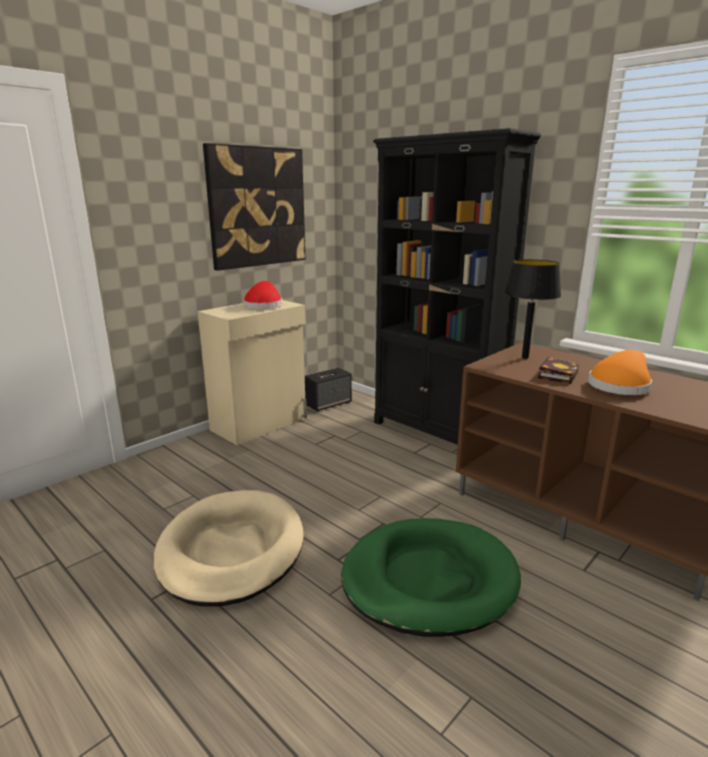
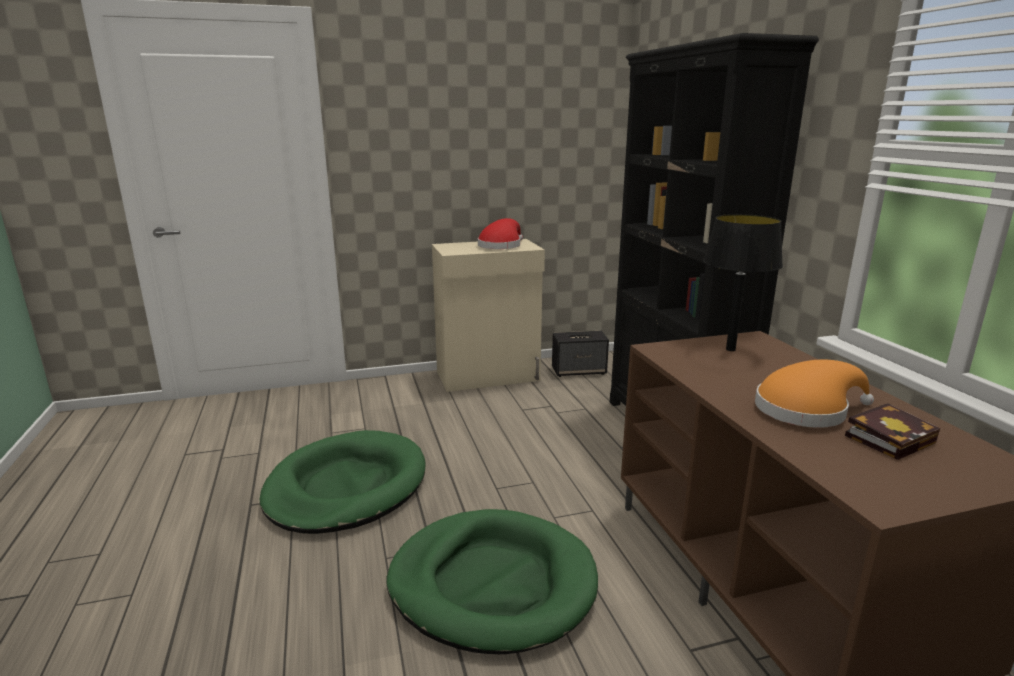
camera: 30 degrees right, 0 degrees up
beige dog bed [154,490,304,607] -> green dog bed [259,430,425,534]
picture [203,143,306,271] -> none
book [538,357,579,384] -> book moved to [845,403,940,460]

